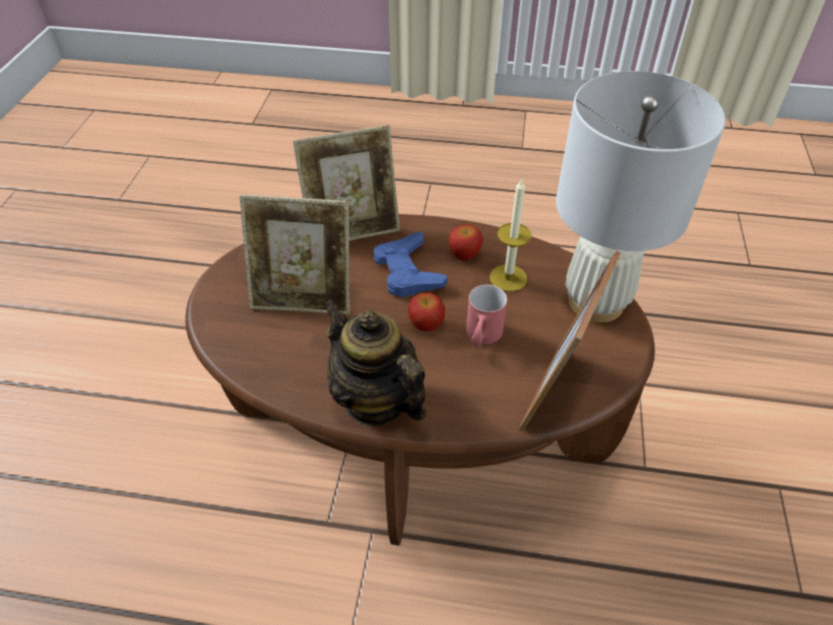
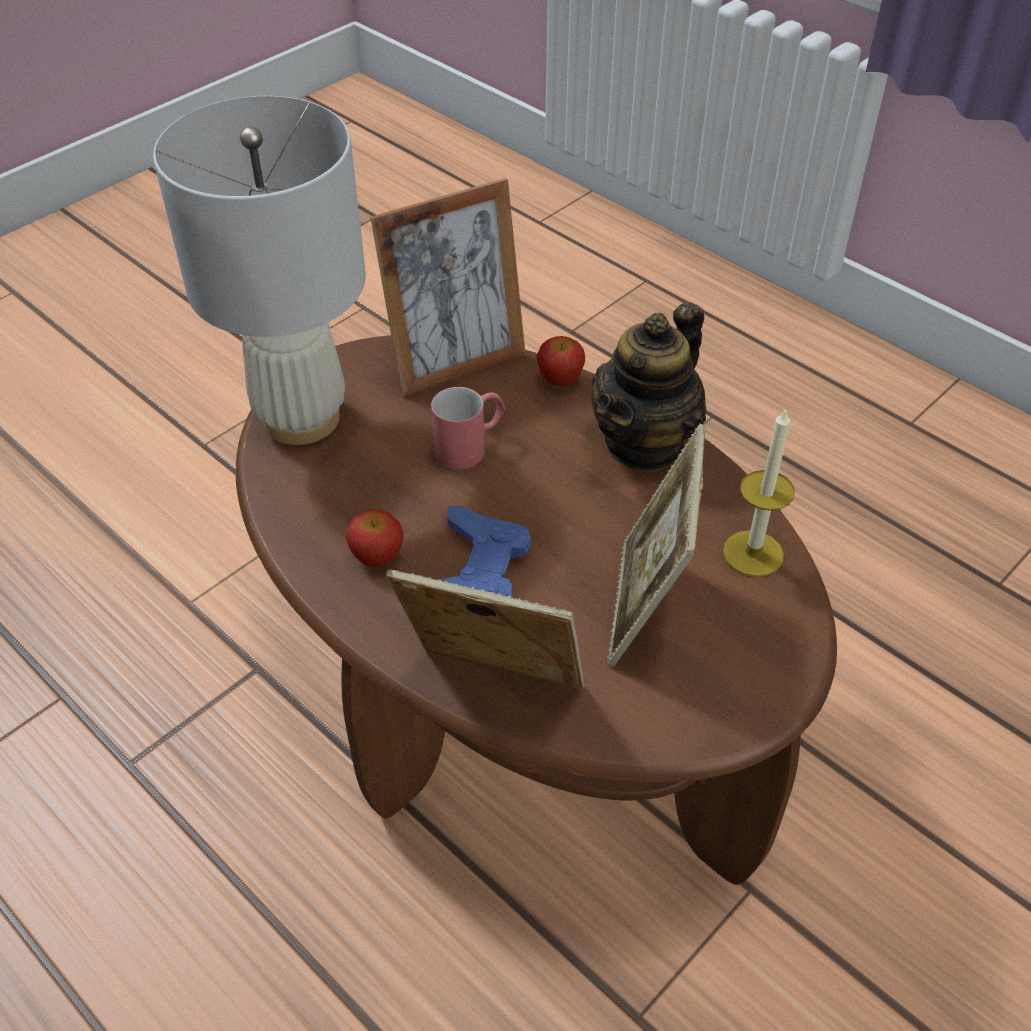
camera: 145 degrees left, 0 degrees up
picture frame [240,195,350,315] -> picture frame turned 120 degrees counterclockwise [607,424,706,666]
teapot [323,299,427,427] -> teapot turned 45 degrees clockwise [591,302,706,472]
apple [408,293,445,331] -> apple moved to [537,336,585,386]
candle [490,179,532,292] -> candle moved to [723,408,795,577]

